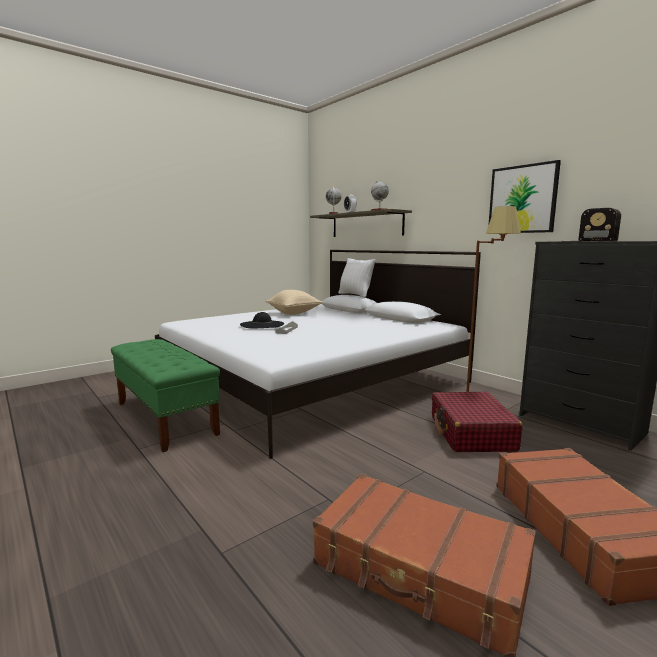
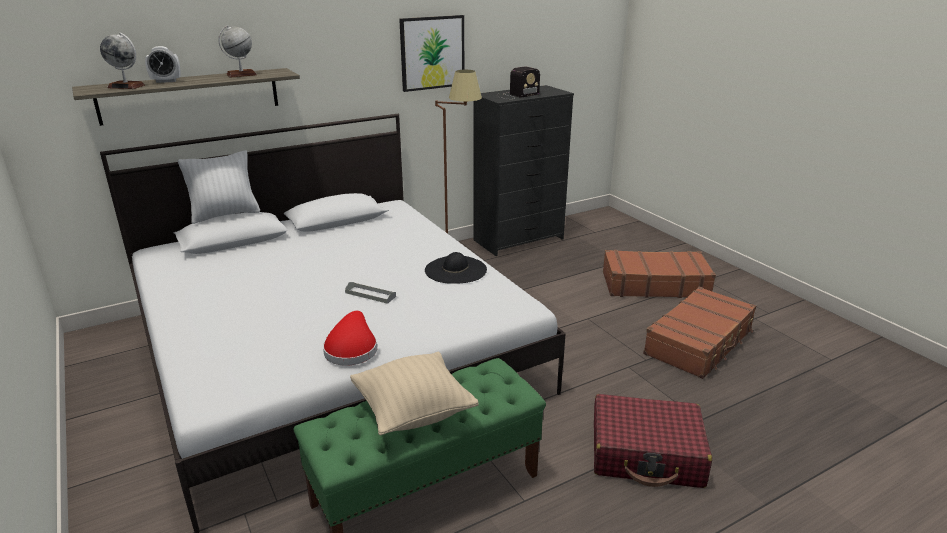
camera: 80 degrees left, 15 degrees up
black hat [240,312,284,328] -> black hat moved to [425,252,487,284]
beige pillow [265,290,322,315] -> beige pillow moved to [350,352,479,436]
red suitcase [432,392,523,452] -> red suitcase moved to [594,394,712,488]
none -> red hat [323,311,377,366]

